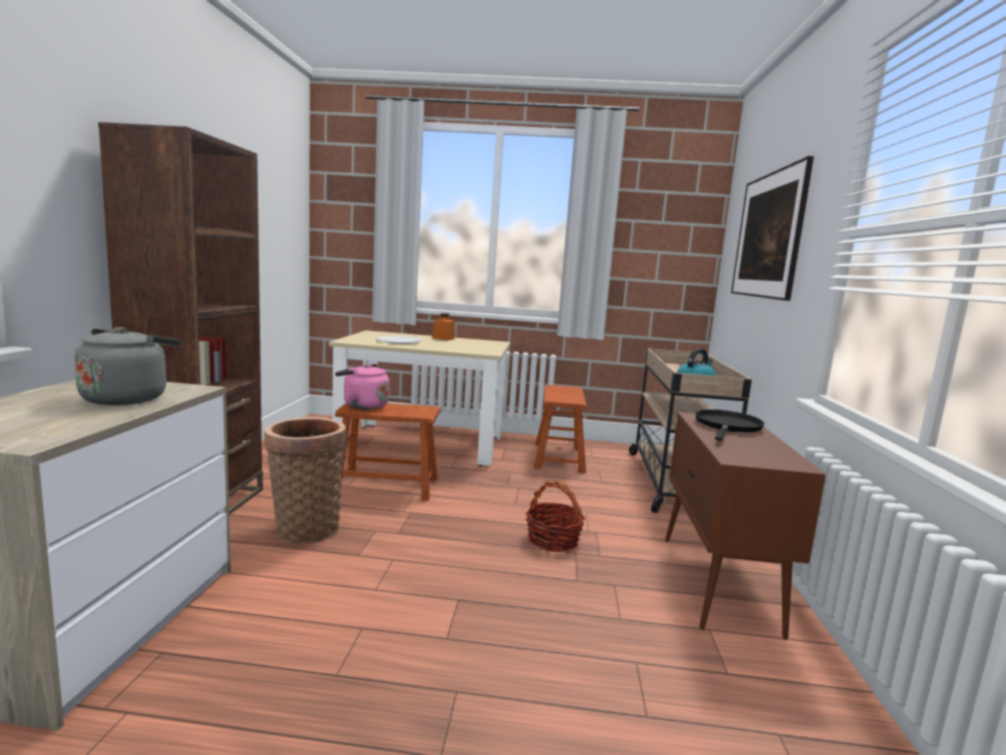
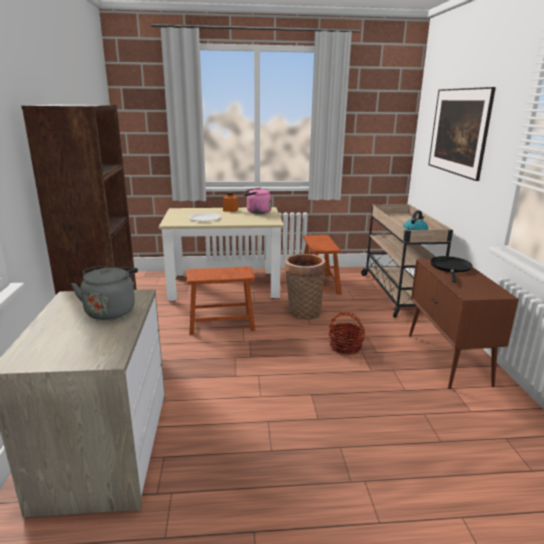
camera: 10 degrees left, 10 degrees up
basket [264,417,346,544] -> basket moved to [285,254,326,320]
pink kettle [335,364,389,410] -> pink kettle moved to [243,187,272,214]

